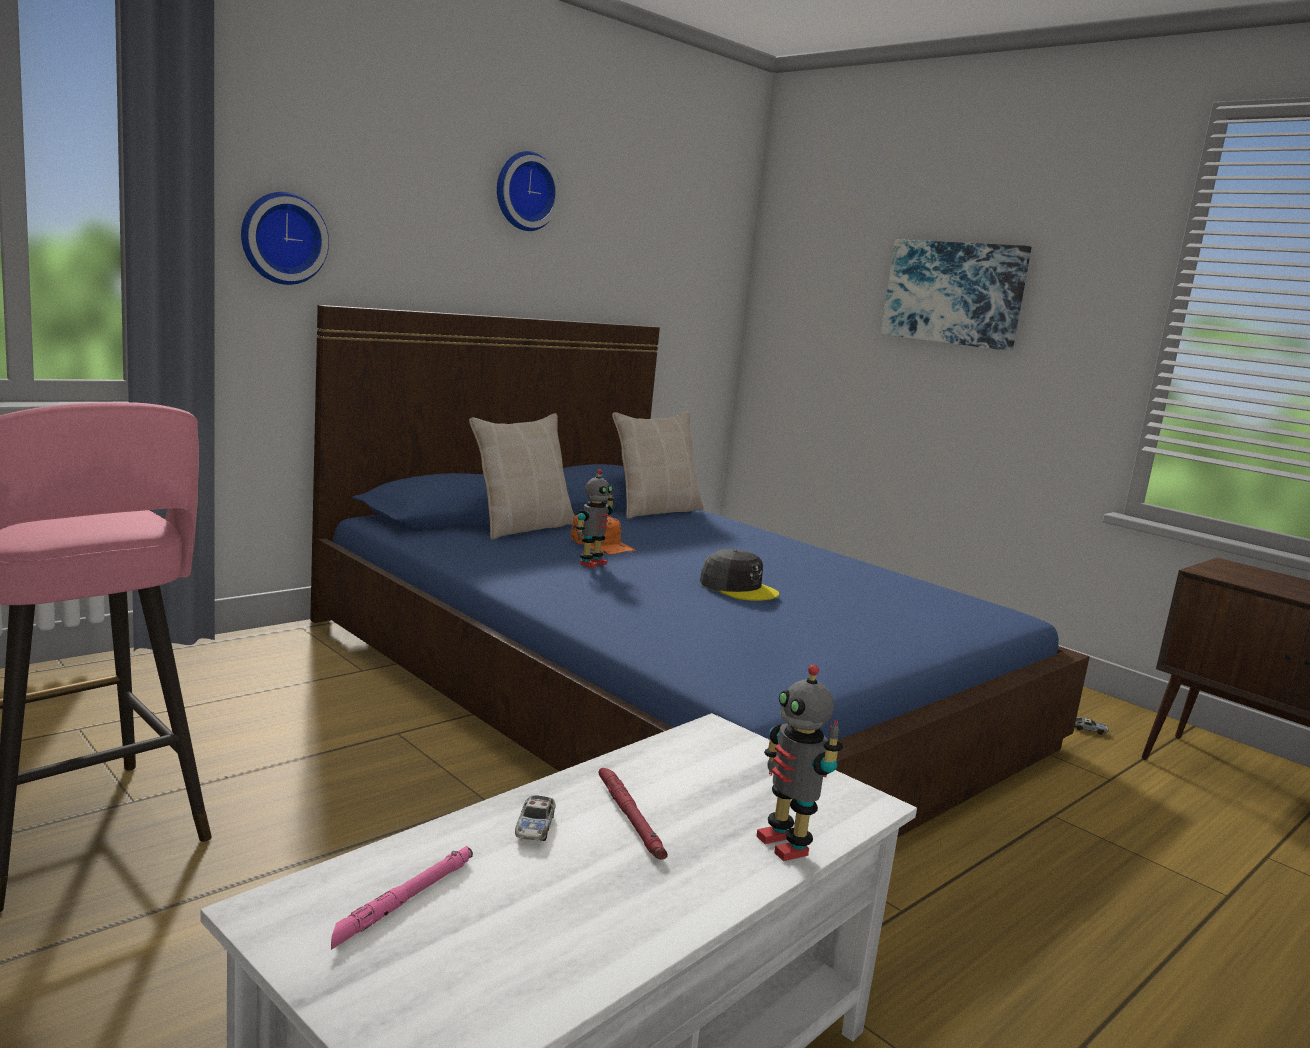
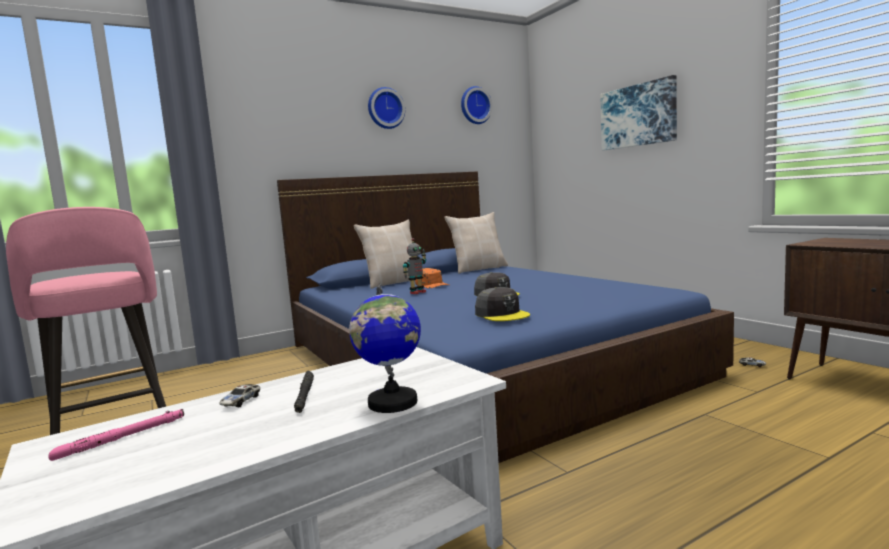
camera: 15 degrees right, 5 degrees down
wall clock [241,192,329,285] -> wall clock moved to [461,86,492,124]
red flashlight [598,768,668,859] -> black flashlight [294,371,314,413]
toy robot [757,665,843,861] -> globe [349,283,421,413]
none -> grey cap [475,287,530,321]

